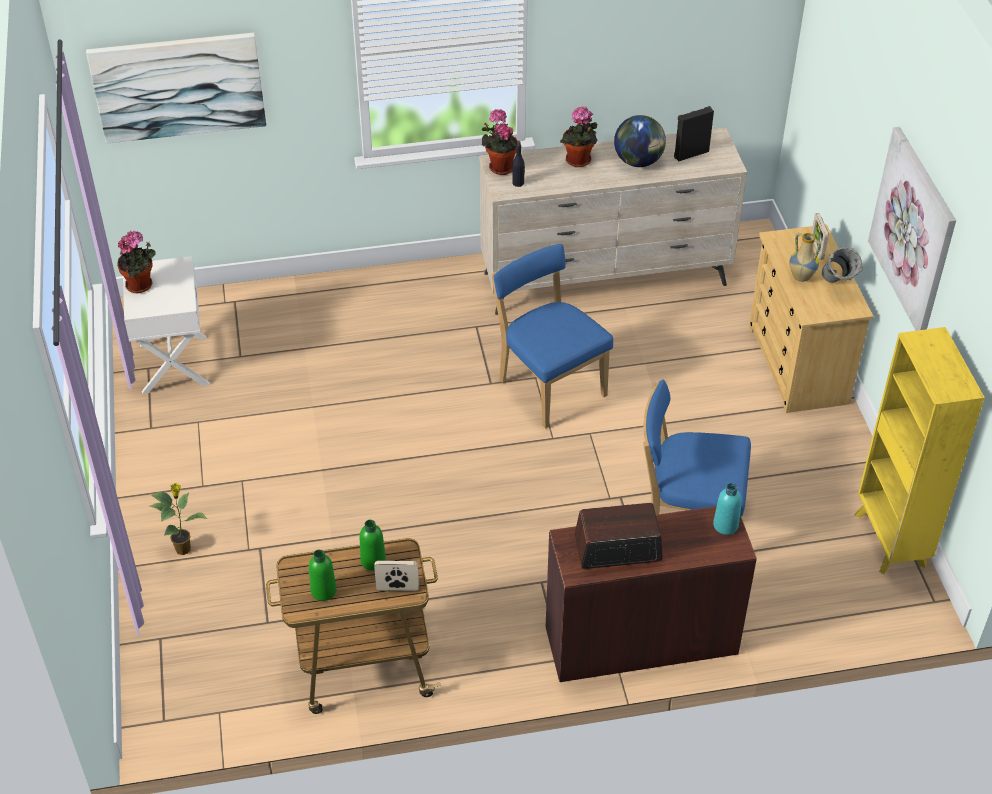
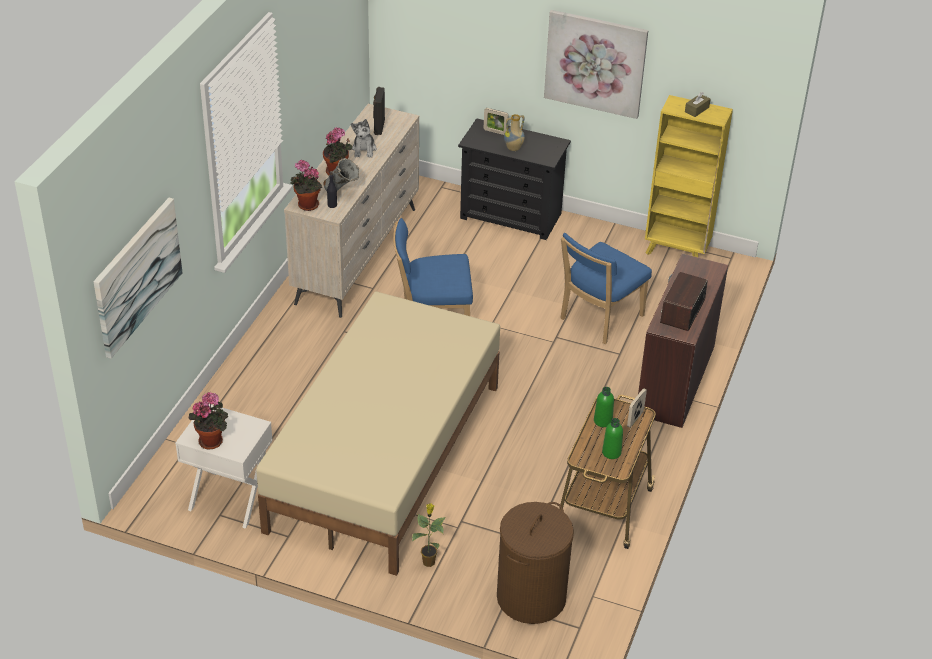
camera: 60 degrees left, 5 degrees down
globe [614,115,666,167] -> plush toy [351,119,377,158]
turquoise bottle [713,483,742,535] -> none
beige dresser [749,224,873,413] -> black dresser [458,118,571,240]
grey vase [822,247,863,283] -> grey vase moved to [324,158,359,191]
none -> beige bed [256,291,500,576]
none -> brown laundry basket [497,502,574,624]
none -> brown tissue box [685,92,710,117]

